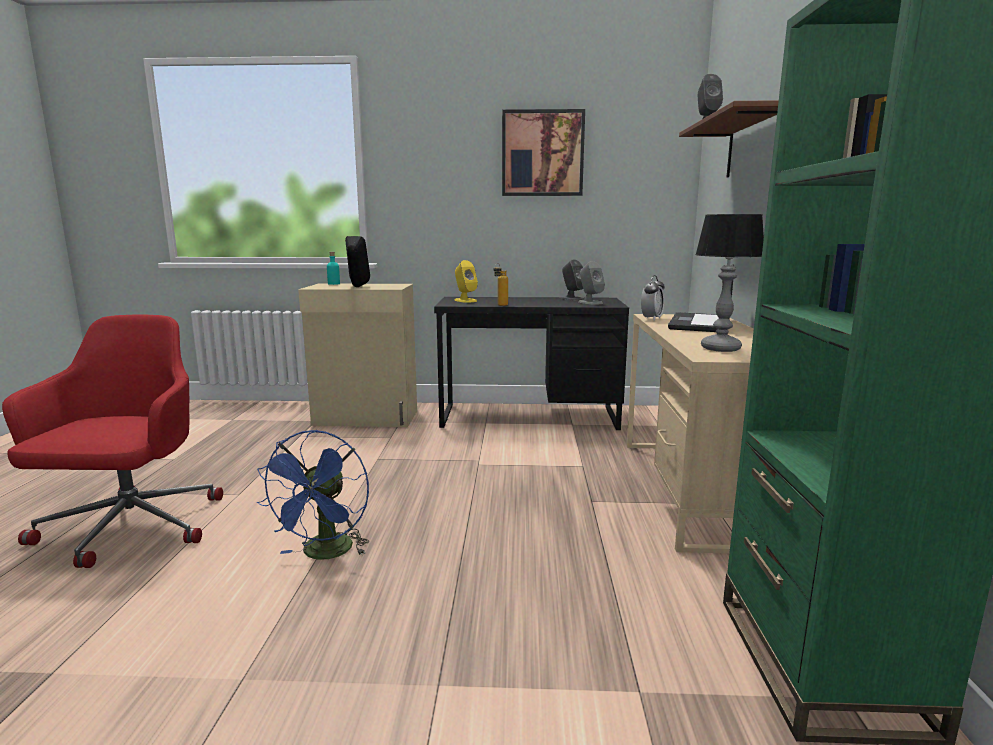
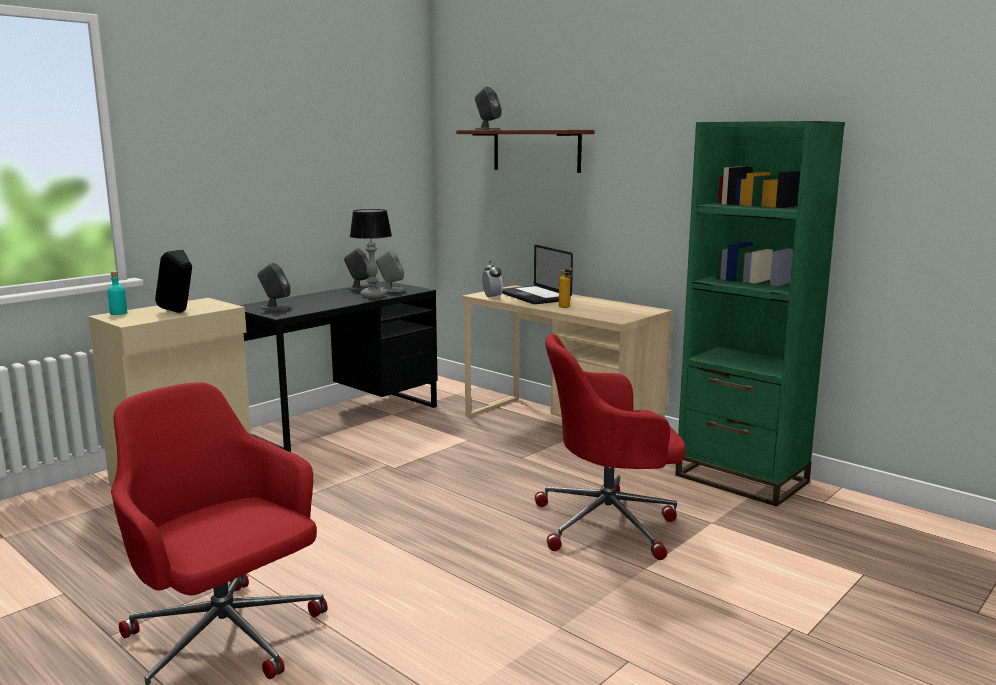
camera: 50 degrees left, 0 degrees up
blue fan [257,430,369,560] -> none
yellow speaker [455,260,478,303] -> grey speaker [258,263,292,310]
bottle [494,263,508,306] -> bottle moved to [559,264,573,308]
picture [502,109,585,196] -> none
table lamp [695,214,764,352] -> table lamp moved to [350,209,392,298]
none -> red office chair [535,334,686,560]

